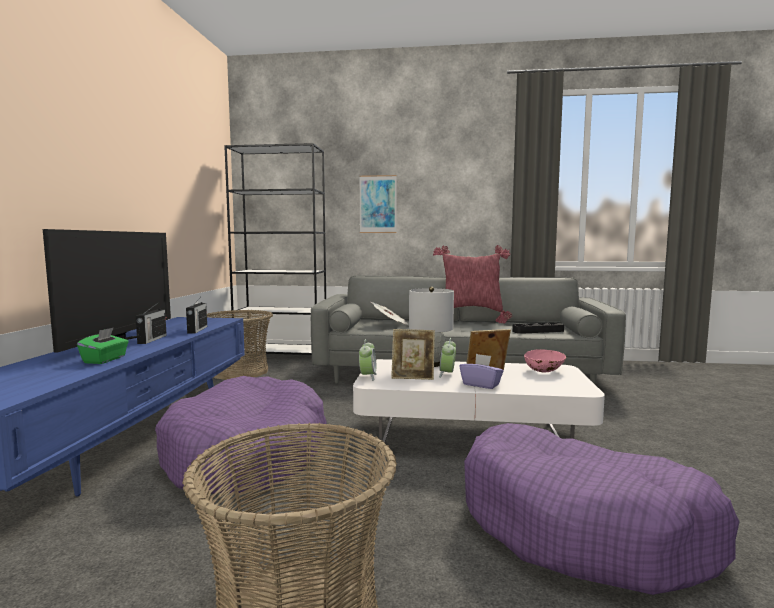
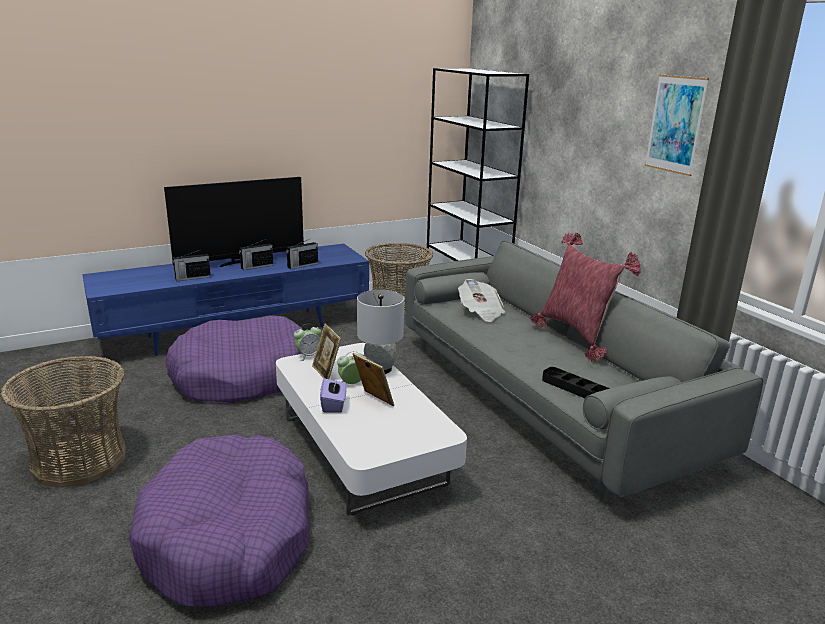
camera: 55 degrees right, 15 degrees up
green tissue box [77,327,129,364] -> radio [172,250,211,281]
picture [359,175,397,233] -> picture moved to [645,74,709,176]
pink bowl [524,349,566,372] -> none

